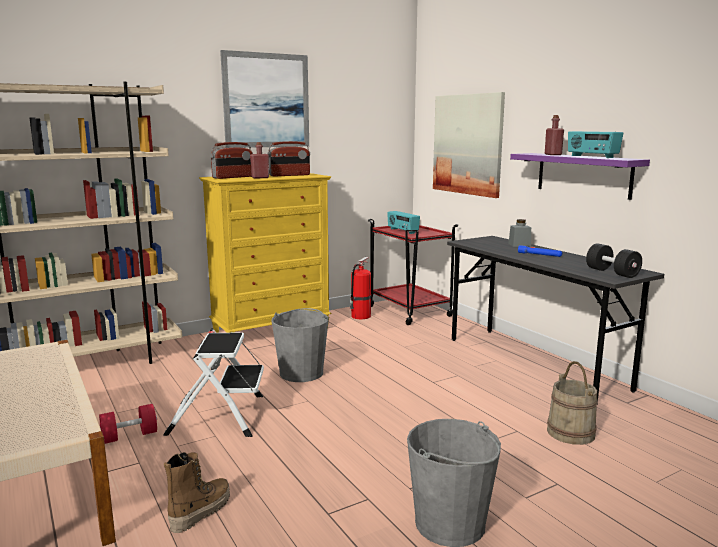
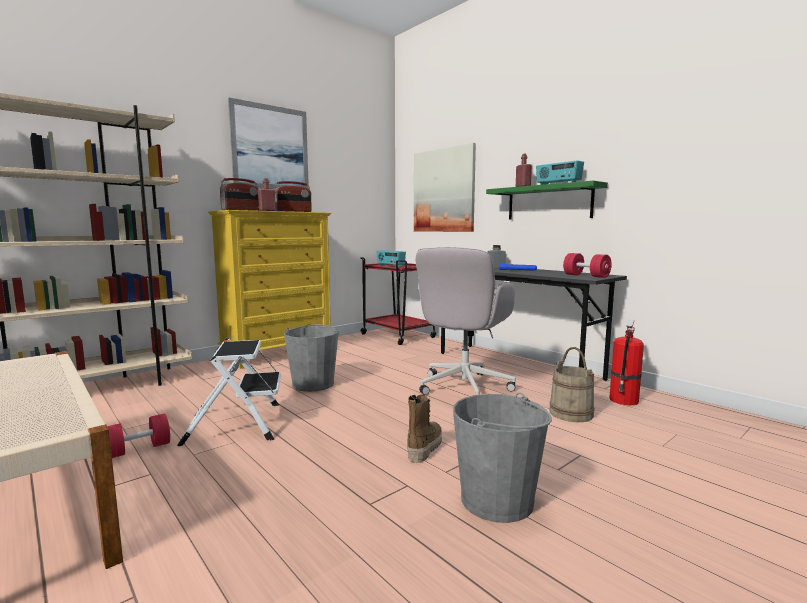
camera: 10 degrees left, 5 degrees down
boot [164,452,230,533] -> boot moved to [407,395,442,463]
fire extinguisher [349,257,371,319] -> fire extinguisher moved to [609,320,644,405]
purple shelf [510,153,650,200] -> green shelf [486,180,608,220]
black dumbbell [586,243,642,278] -> red dumbbell [563,253,612,278]
none -> grey office chair [416,247,516,395]

